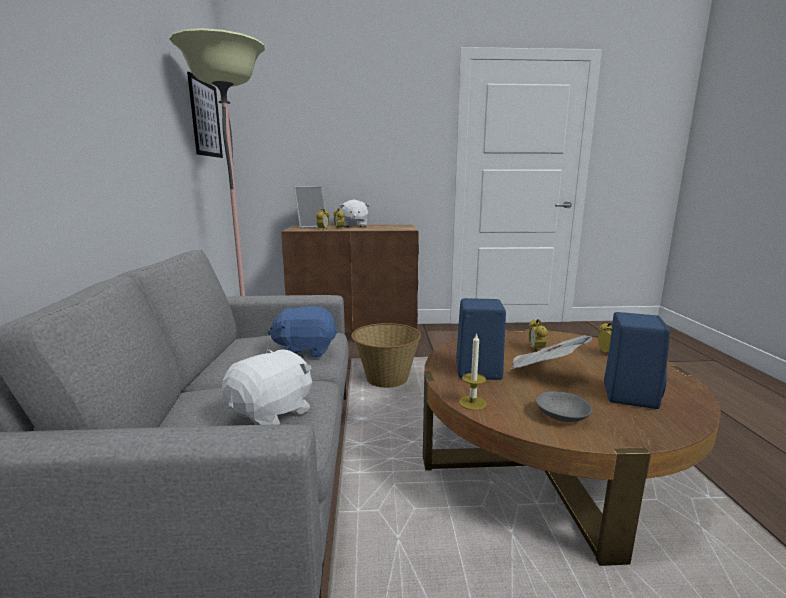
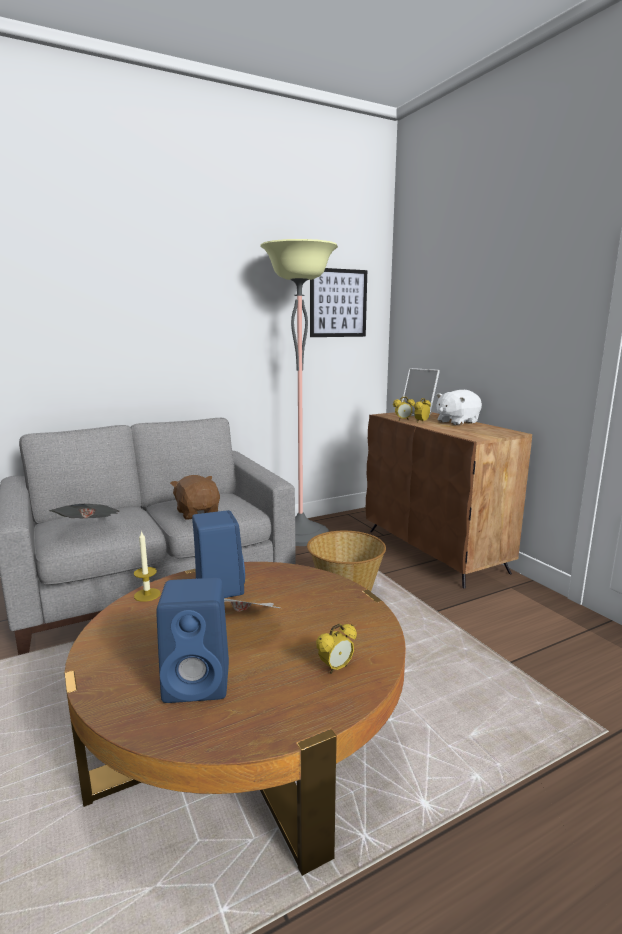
camera: 65 degrees right, 0 degrees up
white plush toy [222,349,312,425] -> newspaper [49,504,120,518]
blue plush toy [267,306,338,358] -> brown plush toy [170,475,220,519]
alarm clock [529,319,548,352] -> none
grey bowl [536,391,592,422] -> none

